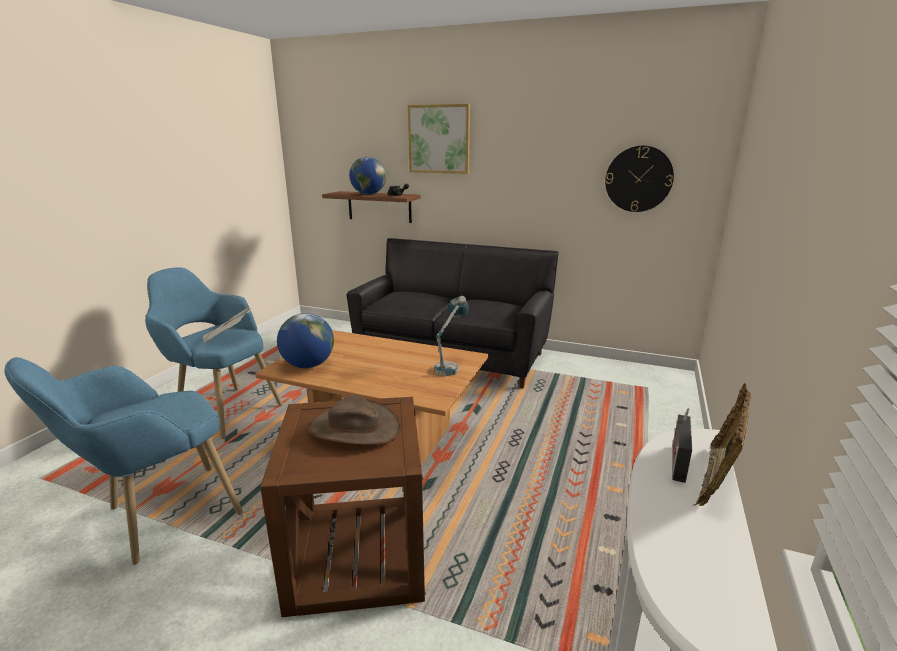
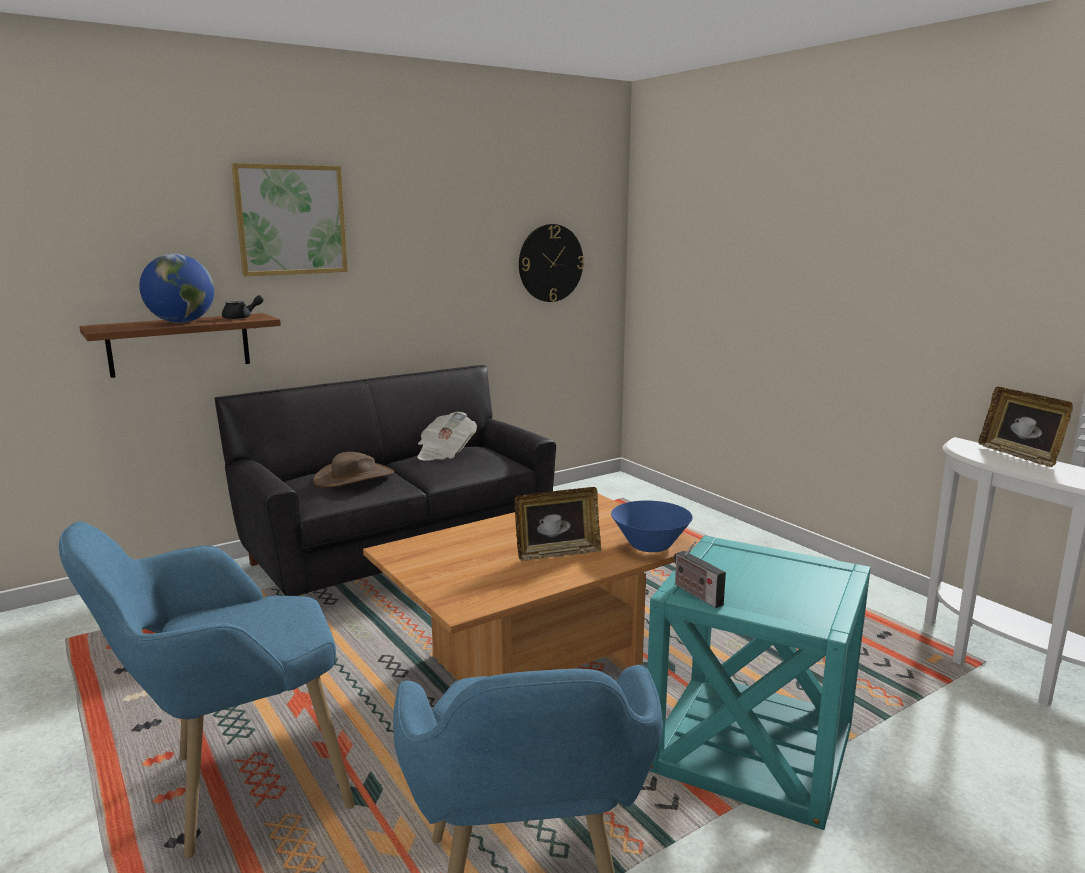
camera: 55 degrees left, 5 degrees down
newspaper [203,308,251,343] -> newspaper moved to [417,412,477,461]
brown side table [260,397,426,617] -> turquoise side table [647,536,870,830]
globe [277,313,334,368] -> none
brown hat [308,395,401,445] -> brown hat moved to [313,452,394,487]
table lamp [434,296,469,376] -> none
radio [672,408,692,483] -> radio moved to [674,541,726,608]
none -> picture frame [515,487,602,561]
none -> blue bowl [611,501,693,552]

